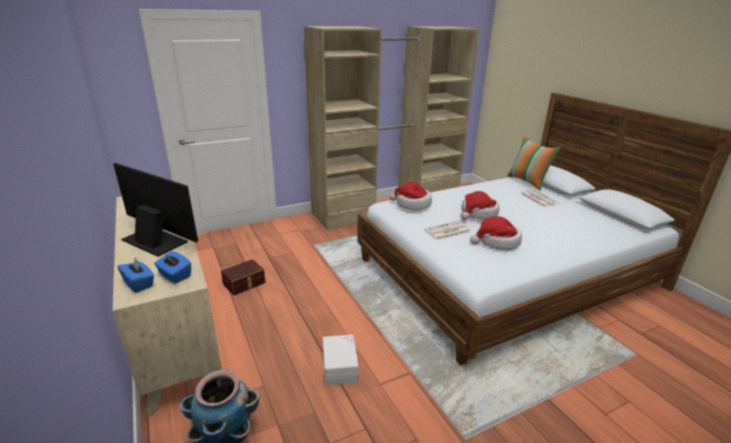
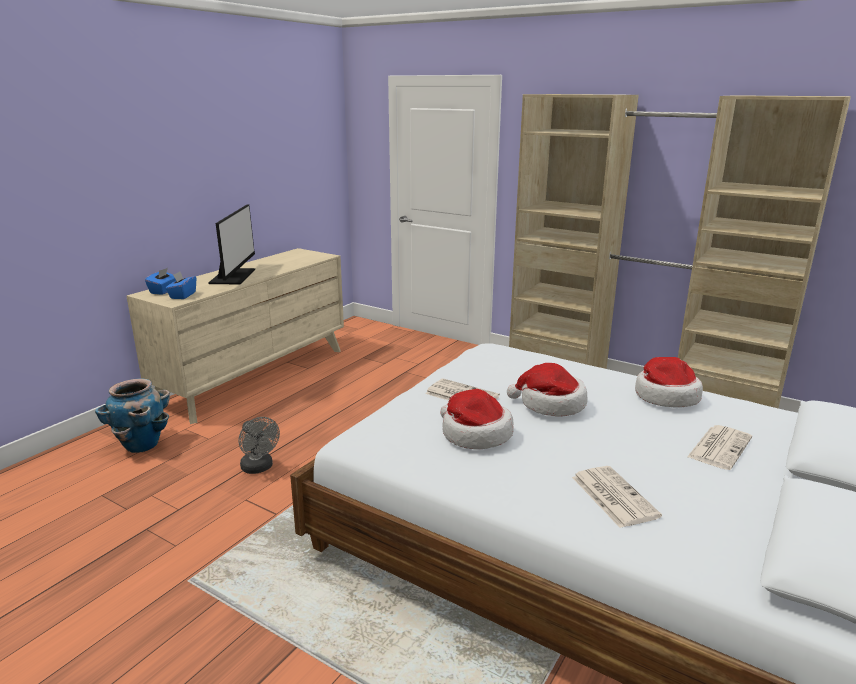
camera: 60 degrees right, 5 degrees down
brown storage box [221,259,266,295] -> none
white storage box [323,334,359,385] -> grey fan [239,417,280,474]
hat [389,182,432,210] -> hat moved to [635,357,703,407]
pillow [507,136,560,190] -> none
none -> newspaper [572,466,662,528]

